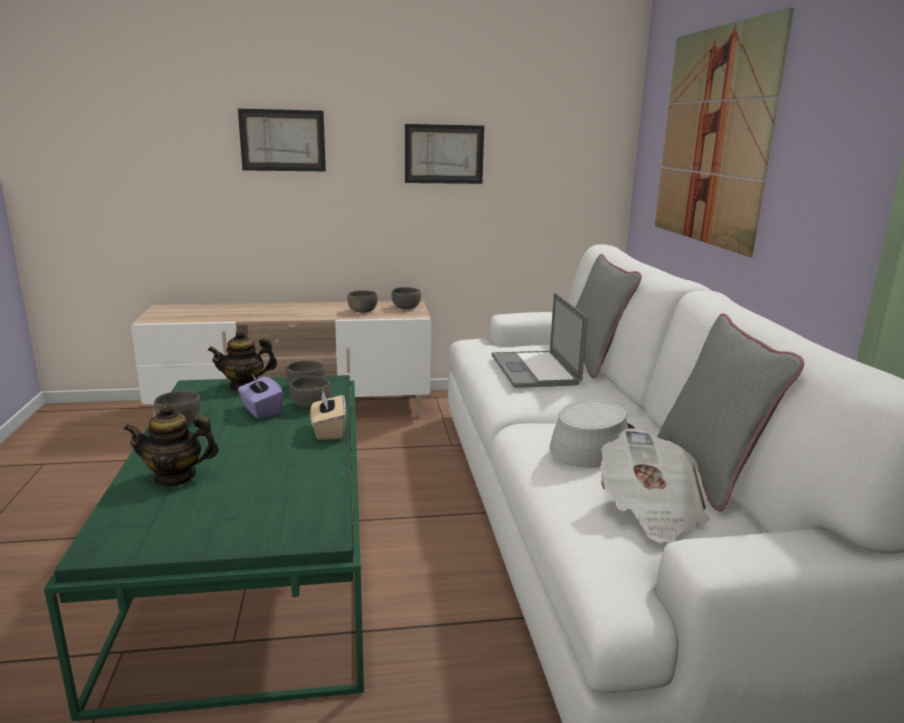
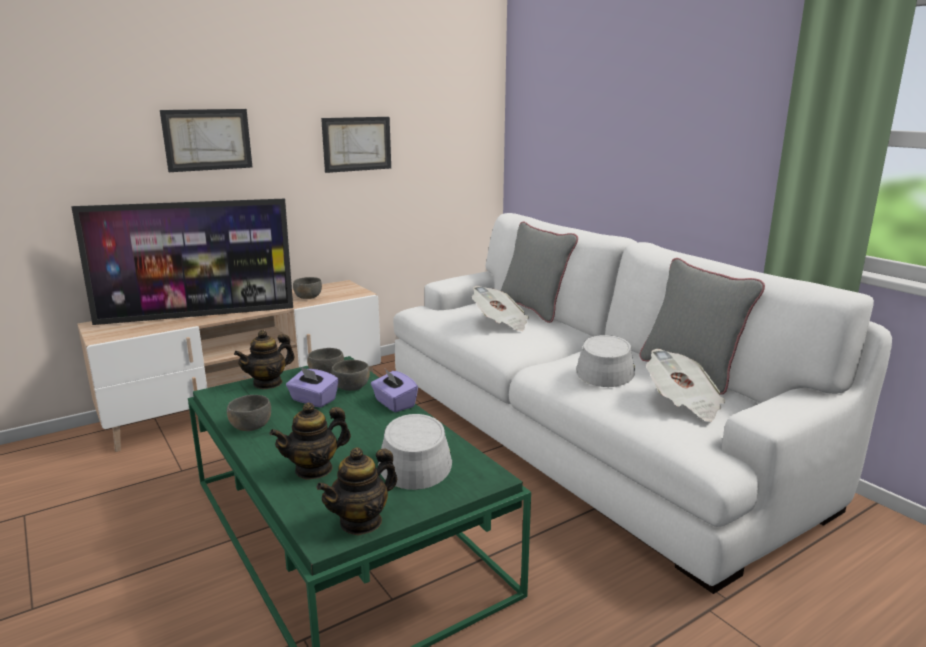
camera: 25 degrees left, 0 degrees up
beige tissue box [310,390,346,440] -> purple tissue box [371,369,418,412]
grey bowl [392,287,421,309] -> none
laptop [492,292,588,388] -> newspaper [472,286,529,331]
picture [655,7,794,257] -> none
none -> television [71,199,293,325]
none -> teapot [316,447,397,536]
none -> grey hat [378,414,452,490]

